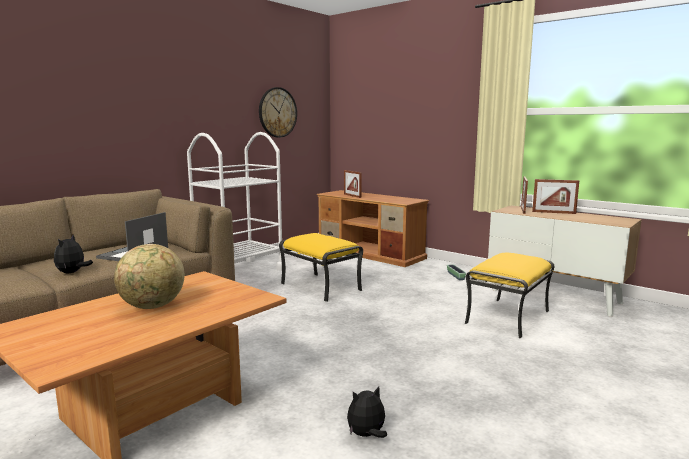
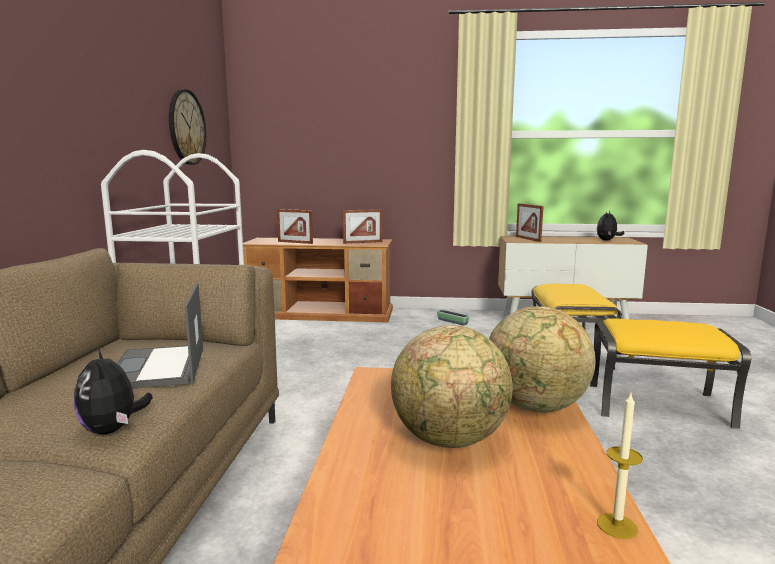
camera: 35 degrees left, 0 degrees up
yellow ottoman [279,233,363,302] -> yellow ottoman moved to [590,318,751,429]
plush toy [347,386,387,438] -> plush toy moved to [597,211,625,240]
picture frame [532,179,579,214] -> picture frame moved to [343,209,382,244]
none -> globe [489,306,595,412]
none -> candle [597,393,643,539]

